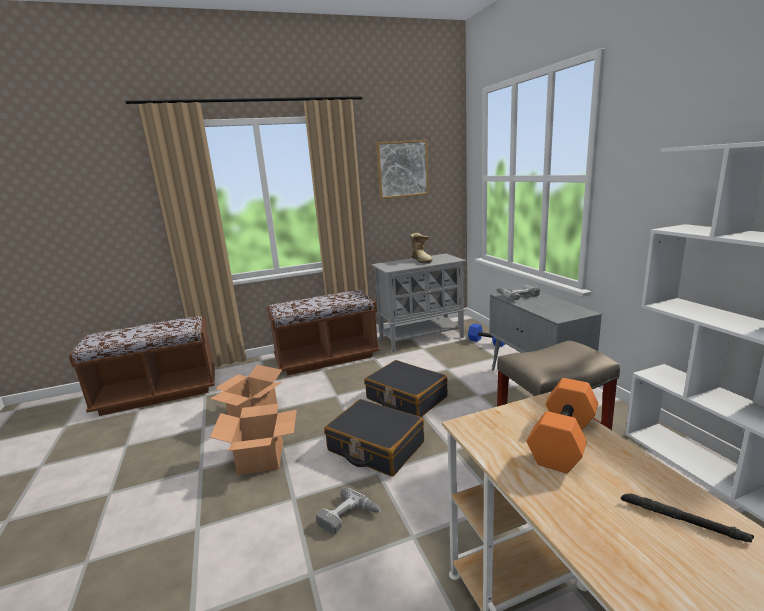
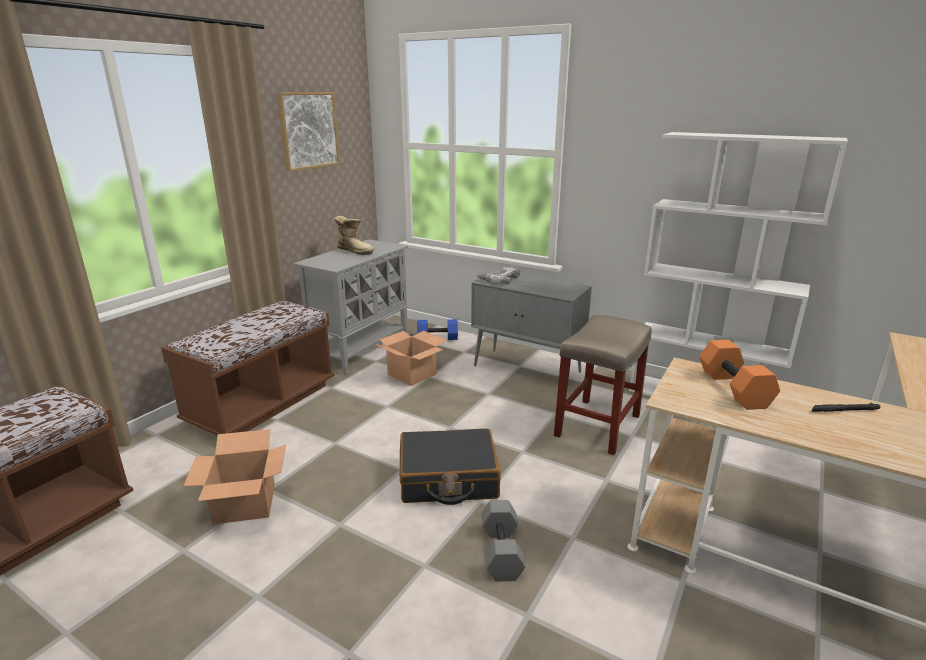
camera: 40 degrees left, 5 degrees up
cardboard box [210,404,297,475] -> cardboard box moved to [374,331,448,386]
power drill [316,487,381,535] -> grey dumbbell [482,500,525,582]
black suitcase [364,360,448,417] -> none

